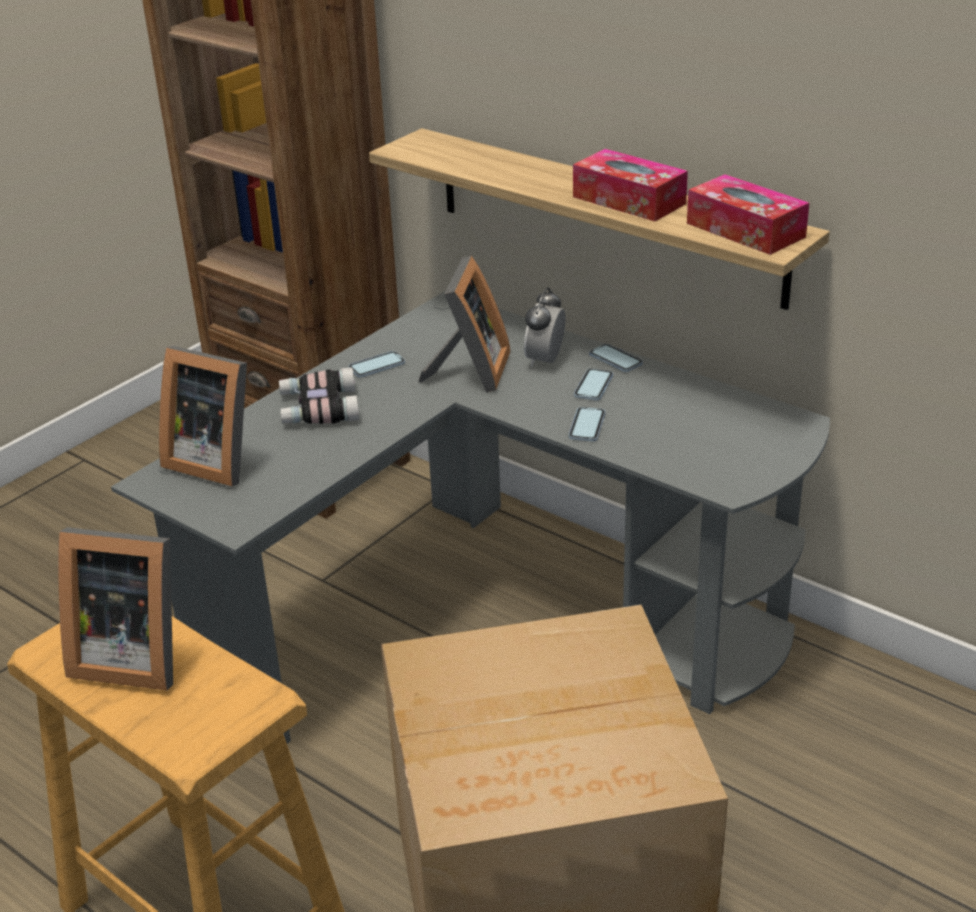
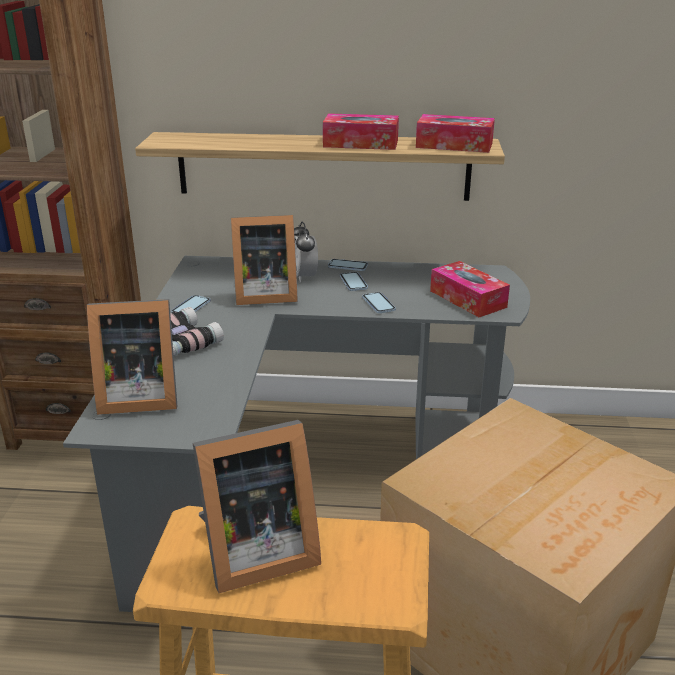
camera: 35 degrees left, 5 degrees down
picture frame [419,256,511,392] -> picture frame turned 105 degrees clockwise [231,215,298,305]
none -> tissue box [430,261,510,317]

